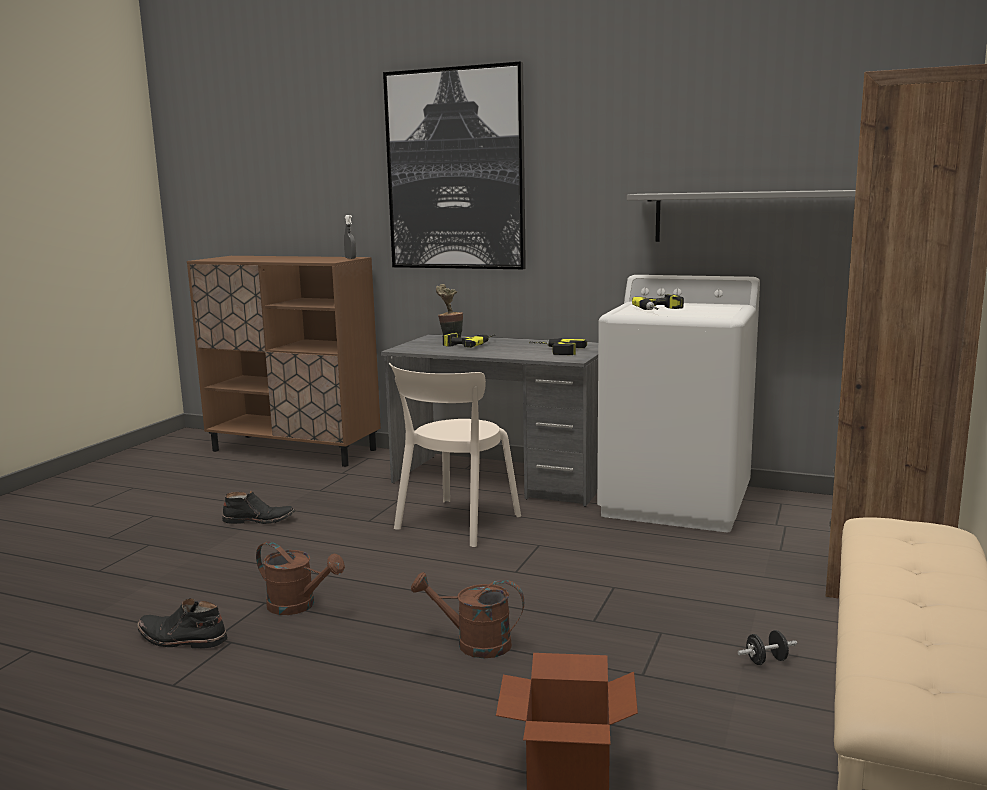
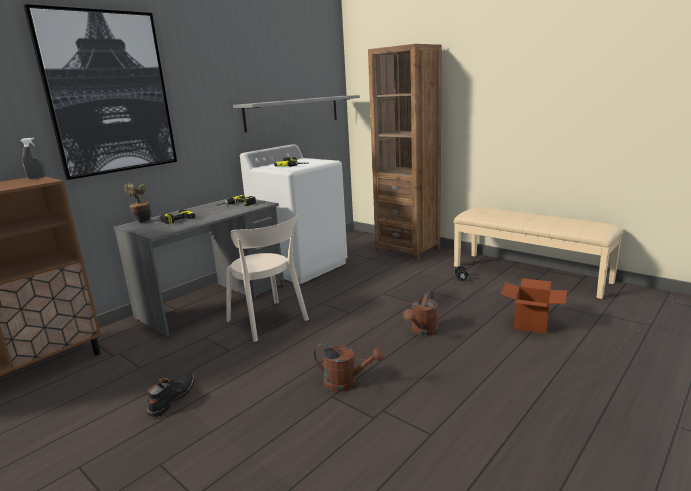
camera: 70 degrees left, 5 degrees up
black boot [137,598,228,648] -> none
brown watering can [256,541,345,615] -> brown watering can turned 60 degrees clockwise [314,343,384,391]

